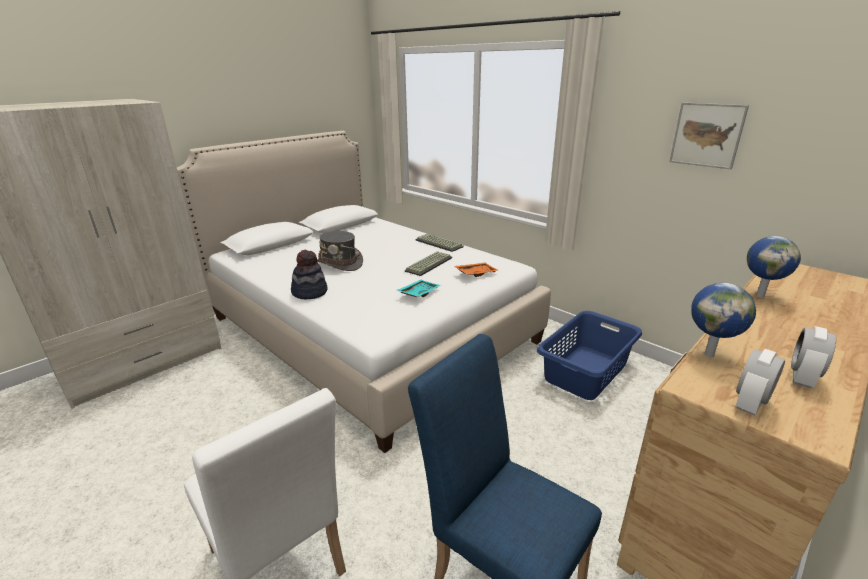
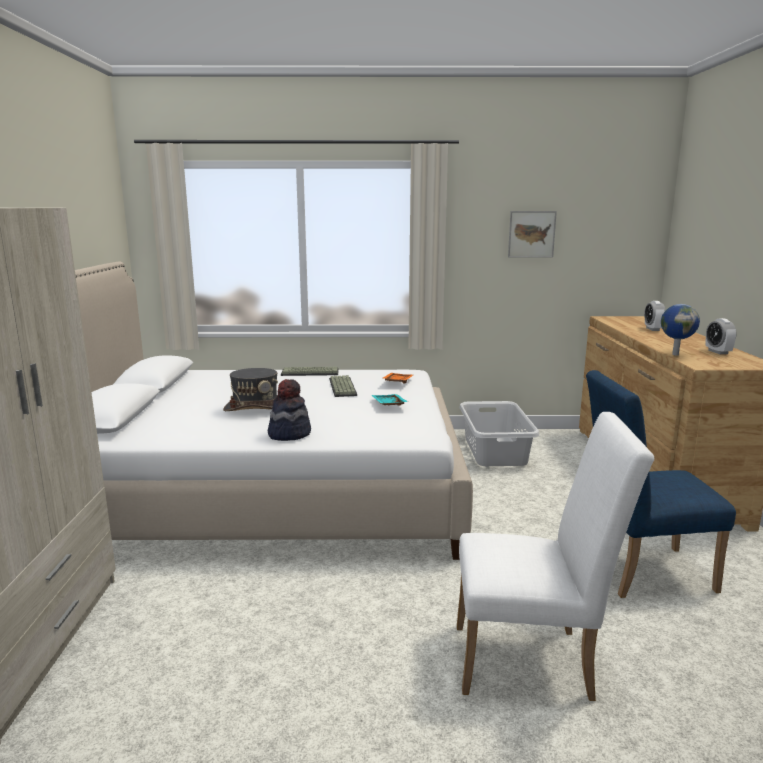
camera: 45 degrees left, 10 degrees down
blue laundry basket [537,311,642,400] -> grey laundry basket [459,401,539,466]
alarm clock [736,349,785,415] -> alarm clock moved to [644,301,665,331]
globe [747,236,801,297] -> none

